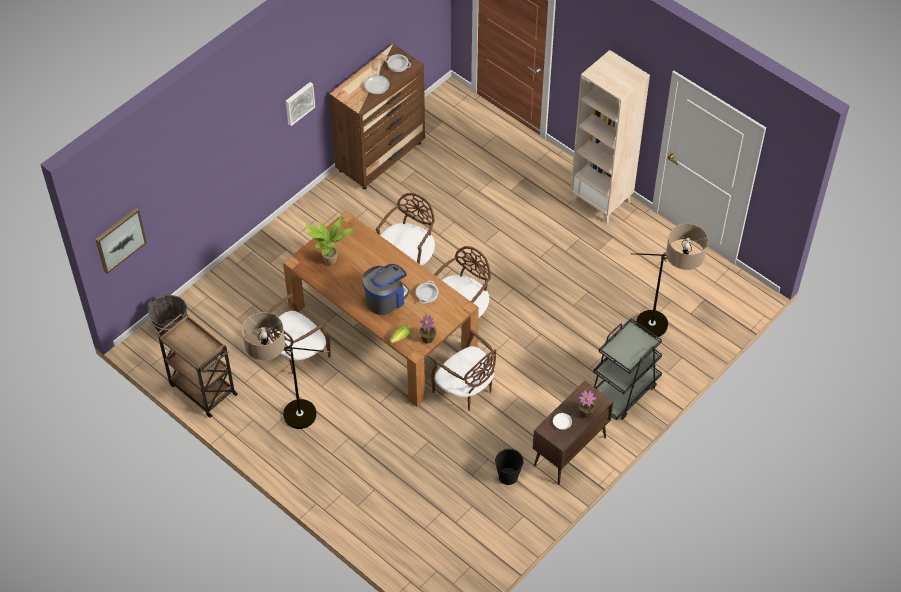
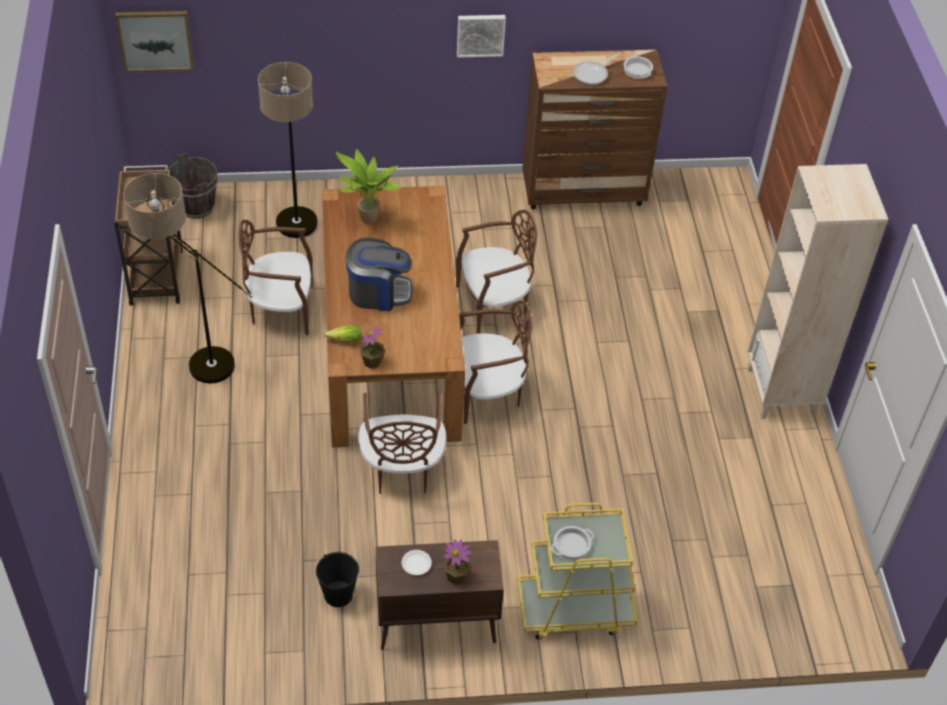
camera: 40 degrees right, 5 degrees down
cooking pot [416,281,439,304] -> cooking pot moved to [551,526,594,560]
black cart [593,318,662,420] -> yellow cart [518,503,637,640]
floor lamp [631,224,708,338] -> floor lamp moved to [258,62,318,238]

